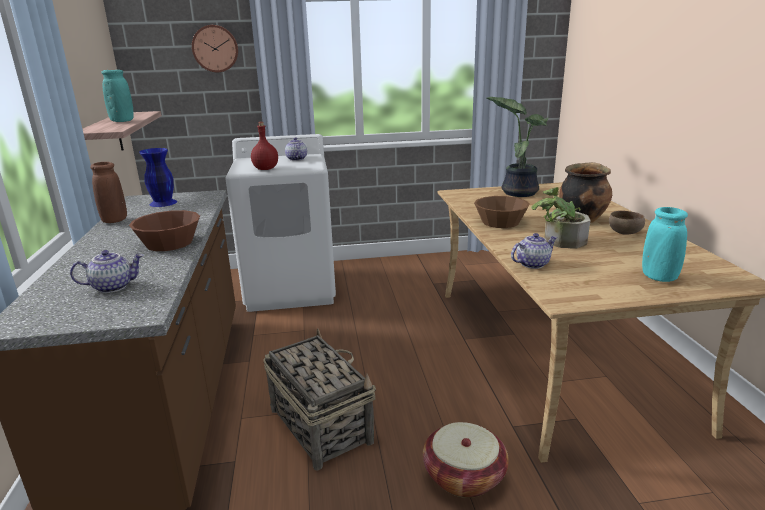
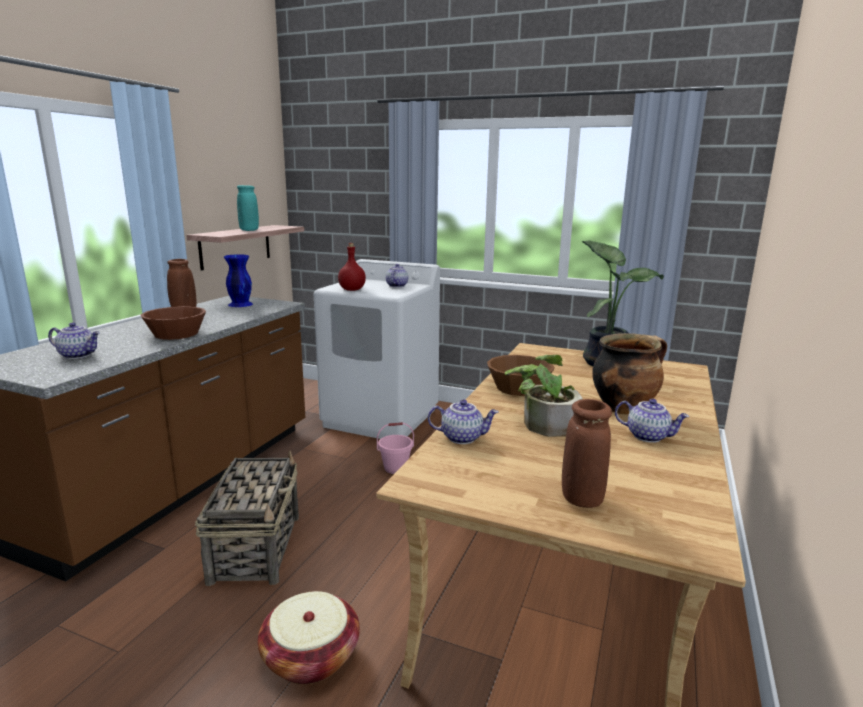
camera: 30 degrees right, 5 degrees down
wall clock [192,25,238,72] -> none
brown bowl [609,211,645,235] -> teapot [615,399,689,443]
turquoise vase [642,207,688,282] -> brown vase [562,399,612,508]
none -> pink bucket [377,422,414,474]

